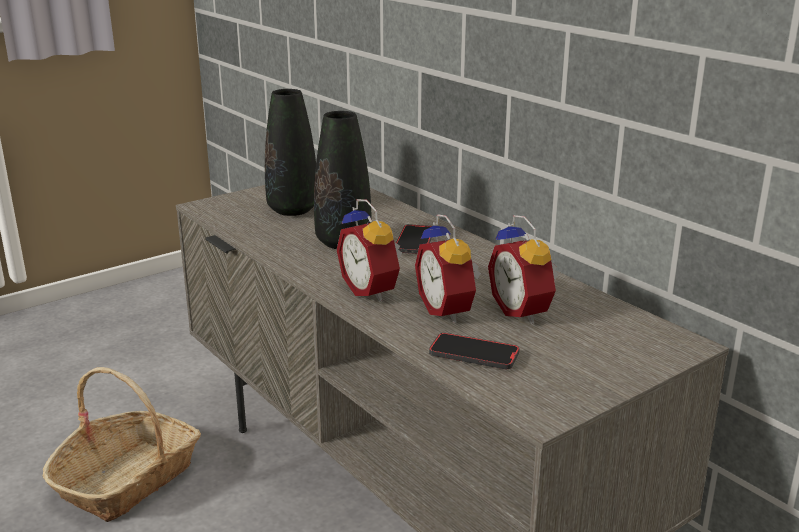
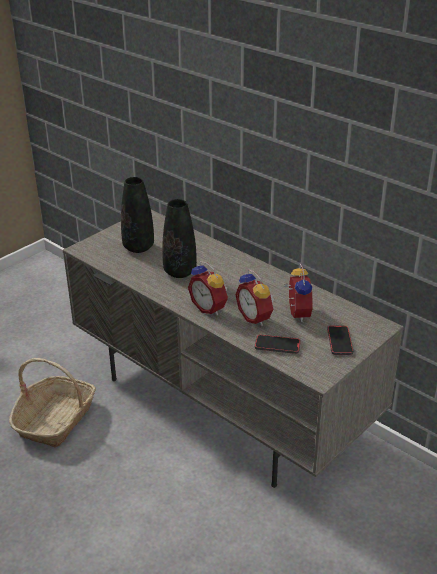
camera: 10 degrees left, 10 degrees up
phone [396,224,432,254] -> phone moved to [327,325,353,355]
alarm clock [488,215,558,324] -> alarm clock turned 150 degrees counterclockwise [284,264,313,322]

